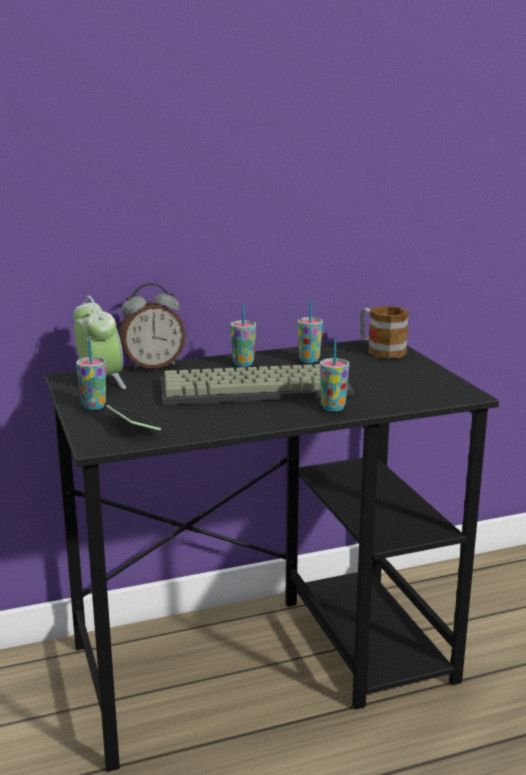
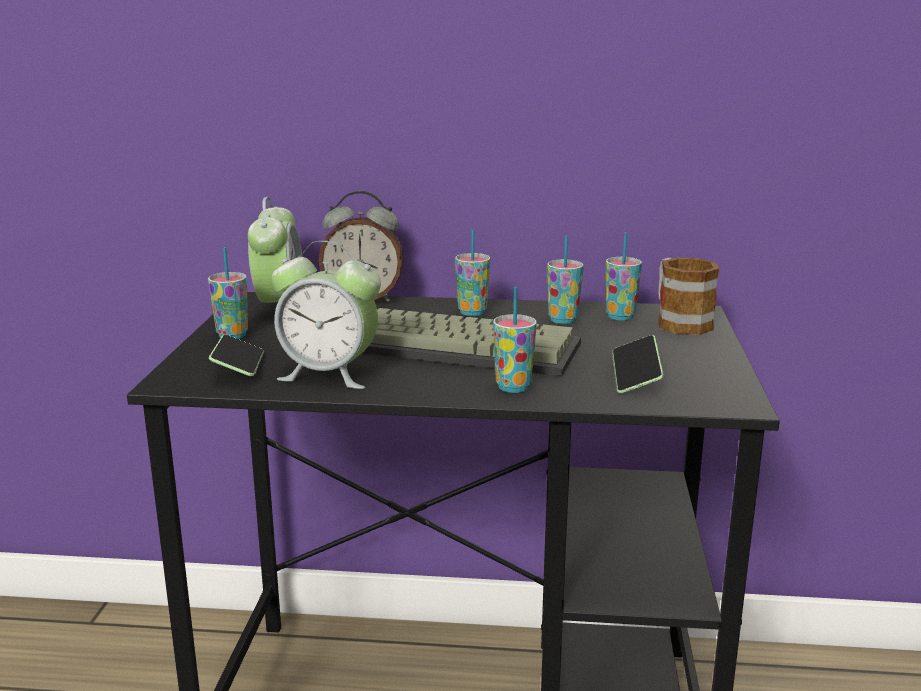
camera: 25 degrees right, 0 degrees up
none -> alarm clock [272,241,381,389]
none -> cup [606,233,642,321]
none -> phone [612,335,664,393]

